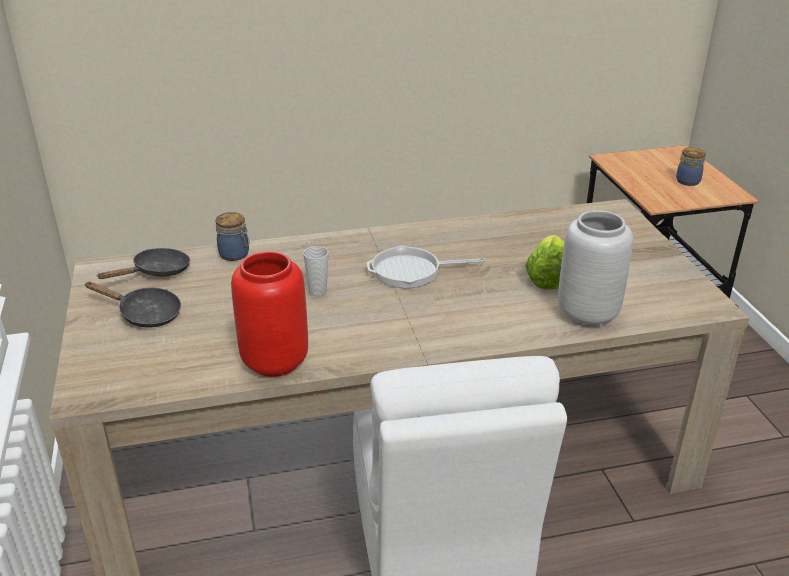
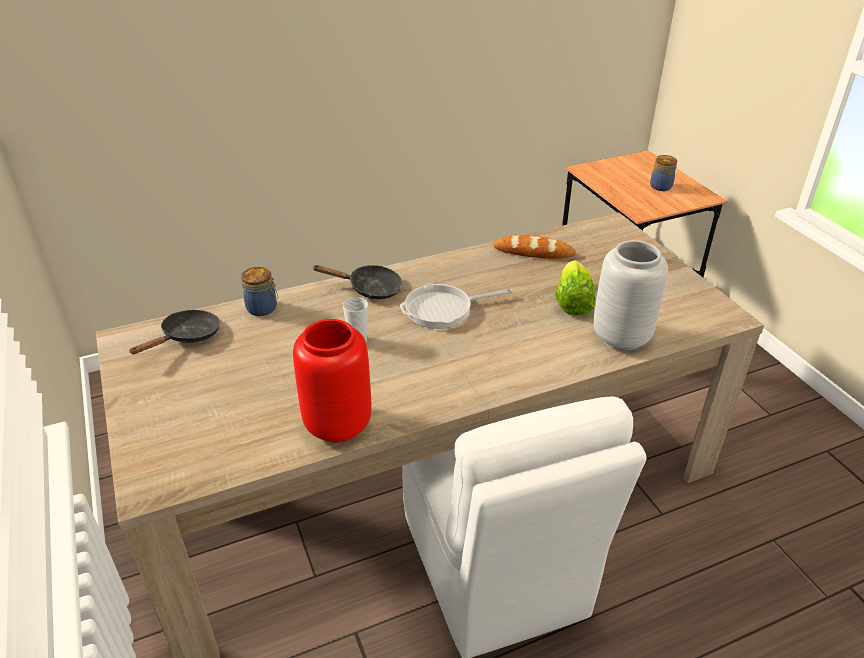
camera: 10 degrees left, 5 degrees up
black frying pan [84,281,181,328] -> black frying pan moved to [312,265,402,299]
none -> bread [493,235,576,259]

